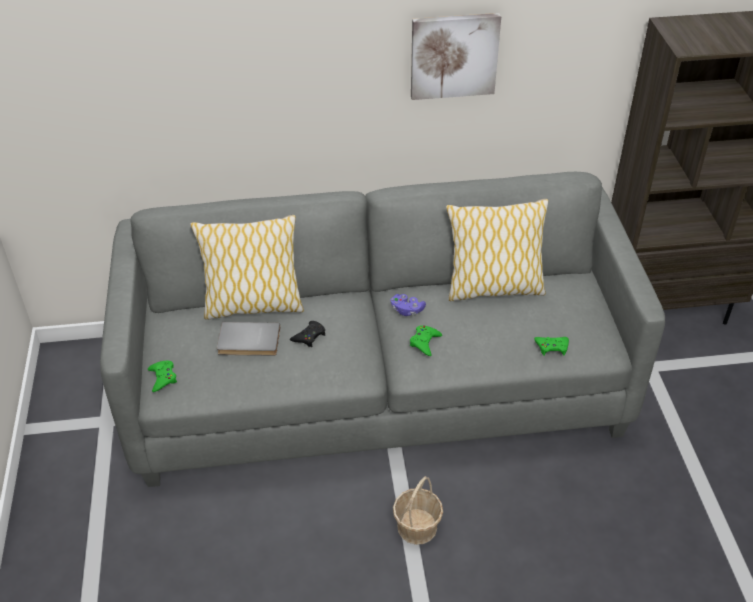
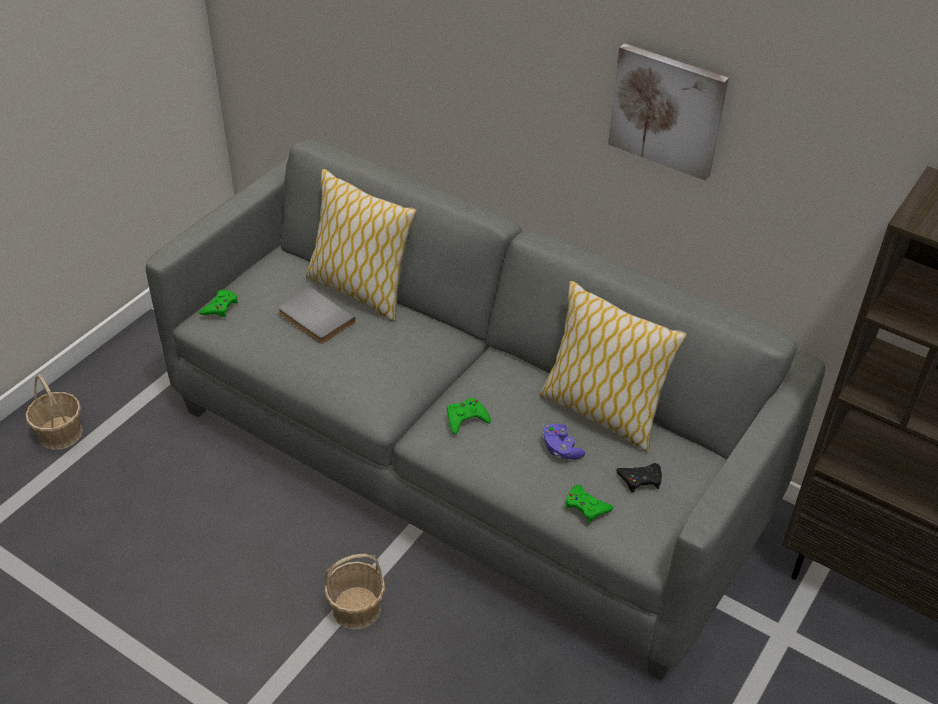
camera: 40 degrees right, 0 degrees up
black game controller [290,321,325,347] -> black game controller moved to [616,463,662,493]
purple game controller [391,294,426,316] -> purple game controller moved to [542,424,585,460]
none -> basket [25,374,83,450]

